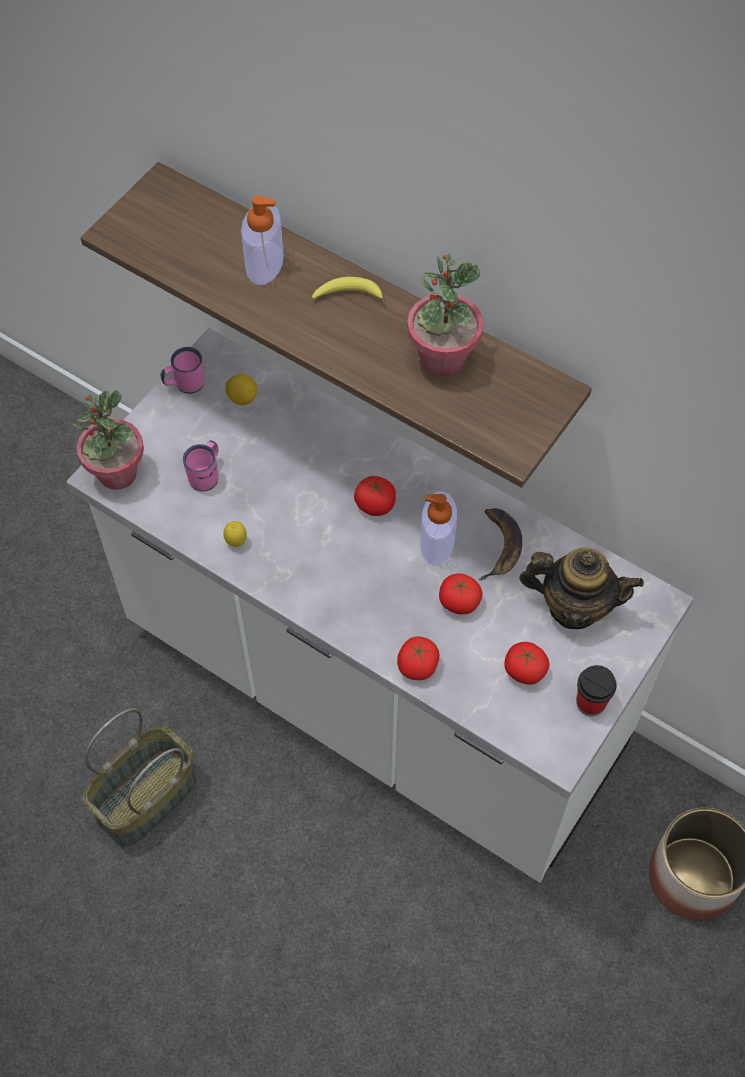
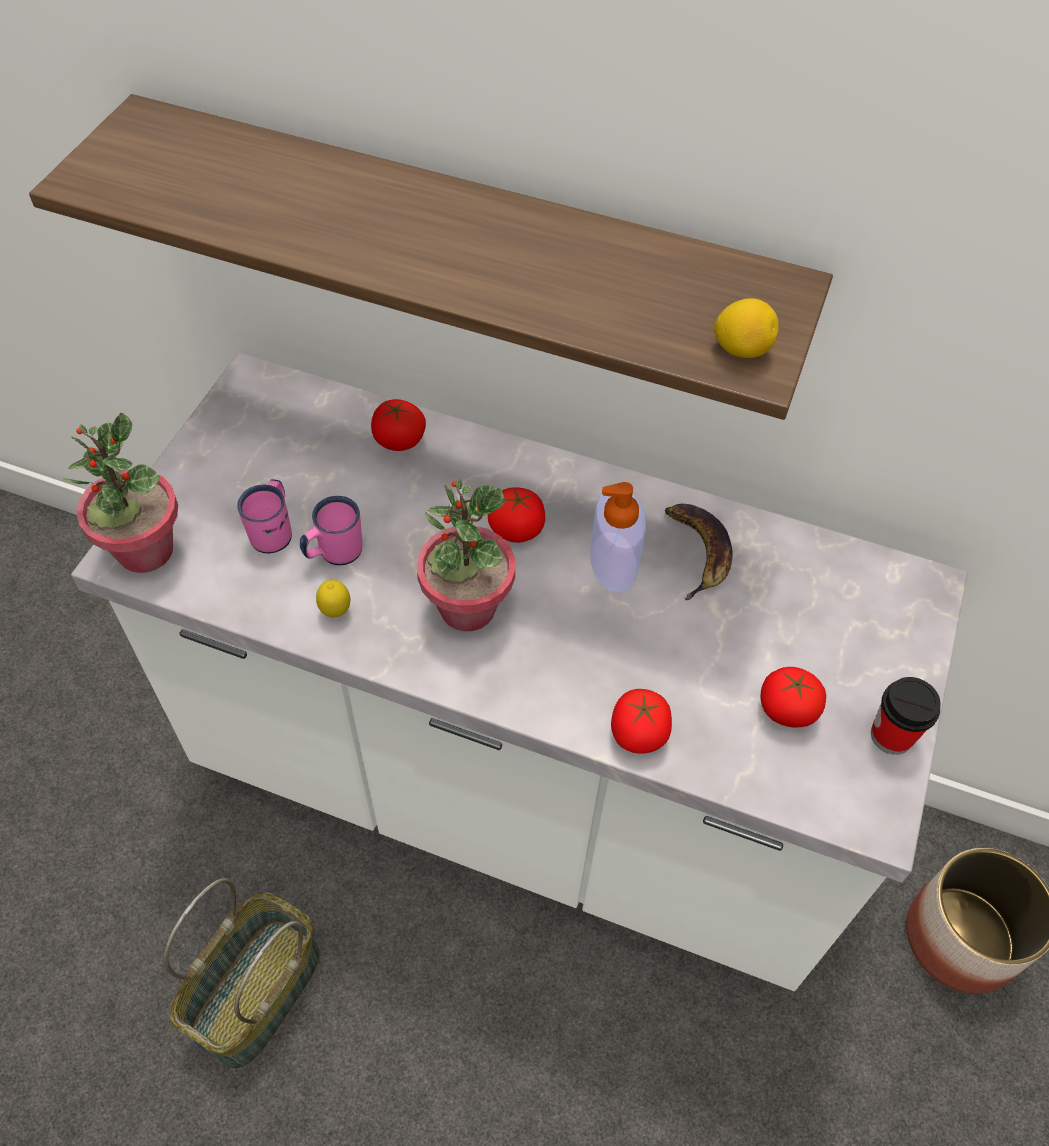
camera: 15 degrees left, 5 degrees down
pink mug [161,347,204,394] -> pink mug moved to [300,496,362,565]
lemon [225,374,257,405] -> lemon moved to [714,298,779,358]
soap dispenser [241,195,284,285] -> none
banana [312,277,385,302] -> none
potted plant [407,253,483,377] -> potted plant moved to [417,478,515,631]
tomato [439,573,483,614] -> tomato moved to [371,399,426,451]
teapot [519,548,644,629] -> none

